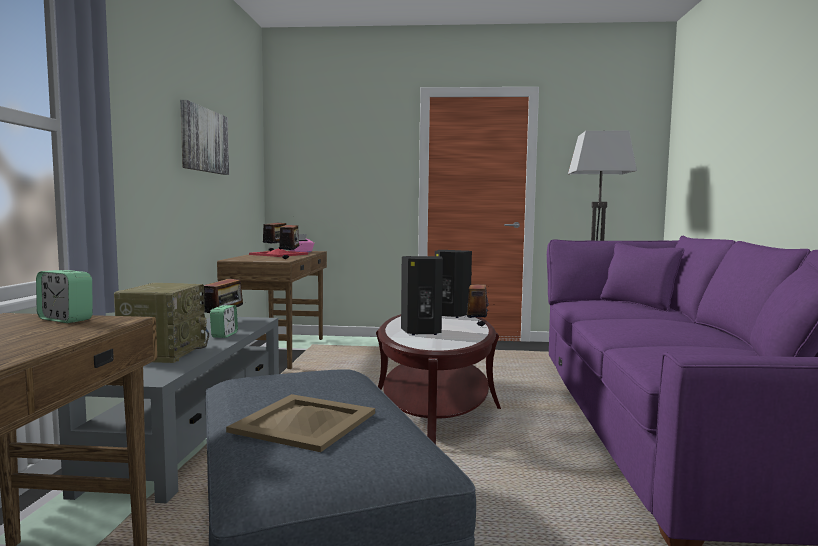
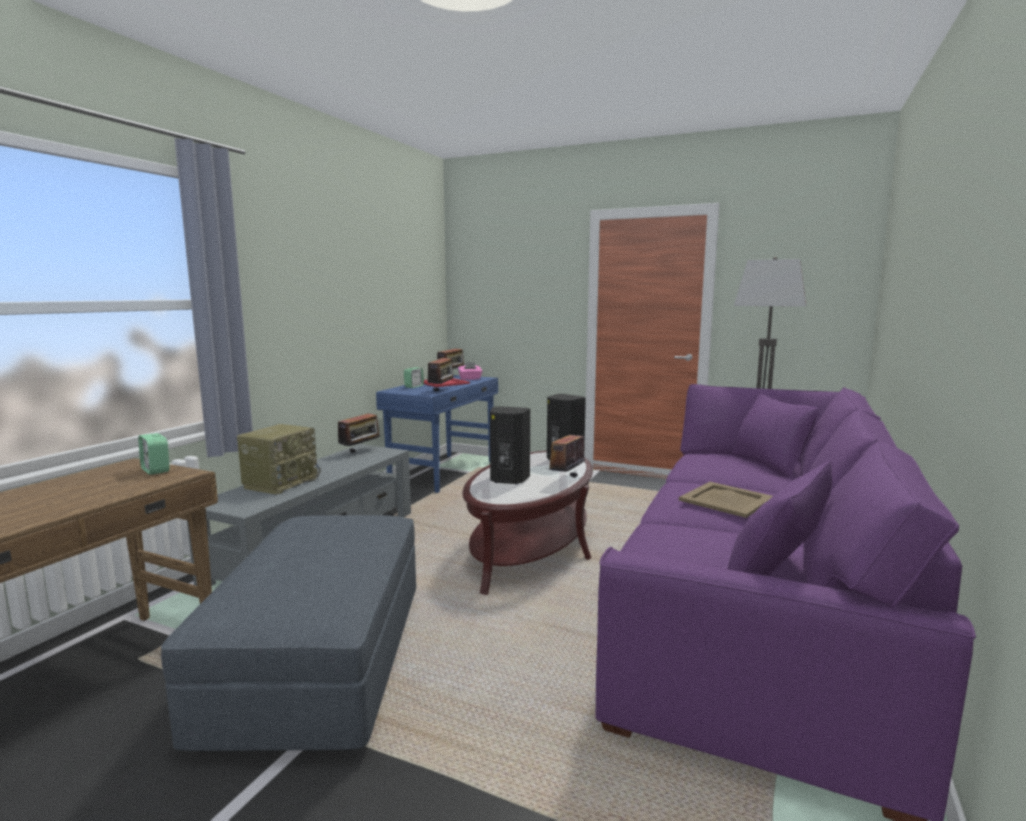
camera: 20 degrees right, 5 degrees up
picture [180,100,229,175] -> none
alarm clock [210,305,238,338] -> alarm clock moved to [404,368,424,388]
brown console table [217,250,327,369] -> blue console table [376,375,498,493]
beige tray [226,394,375,452] -> beige tray moved to [679,482,772,518]

